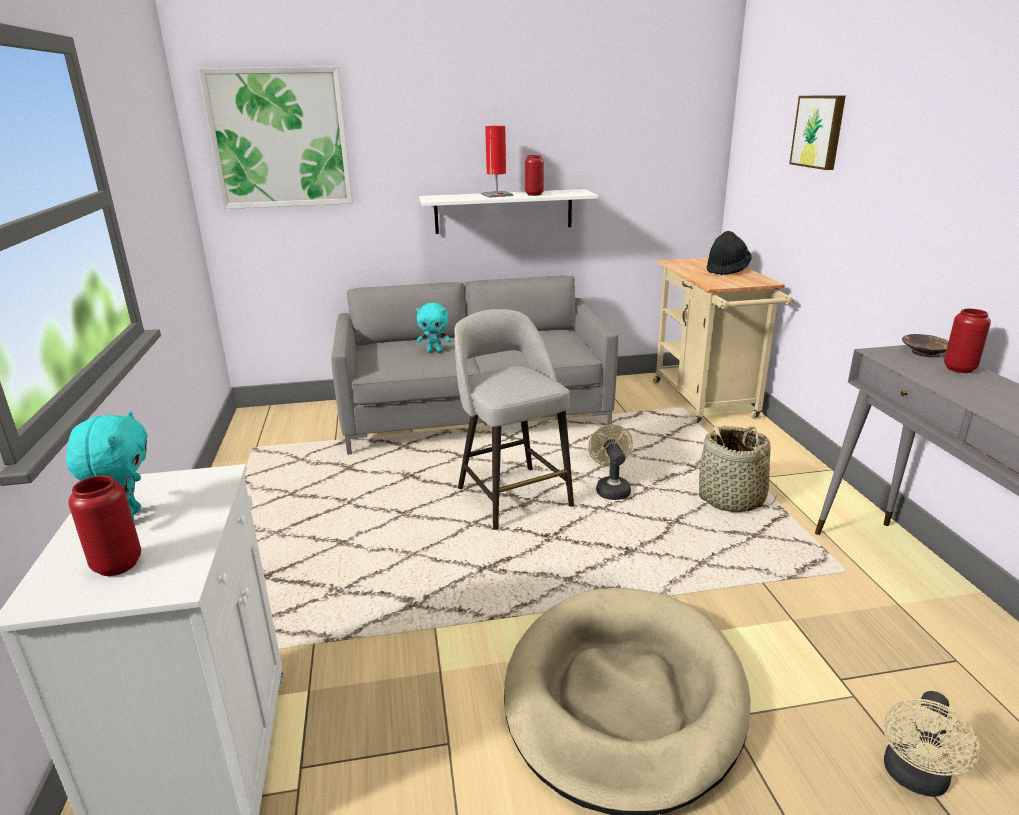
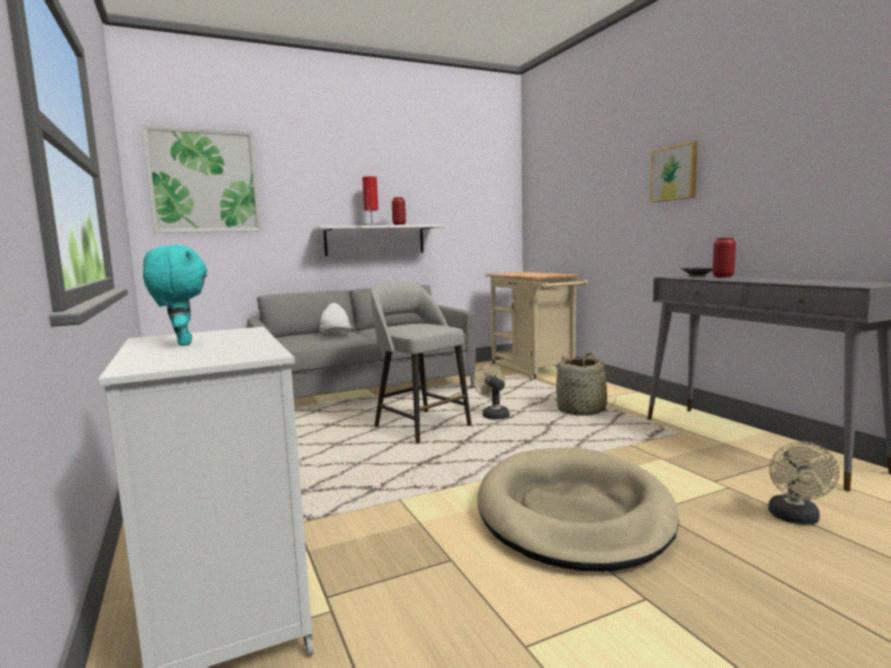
camera: 15 degrees left, 15 degrees down
red vase [68,475,141,576] -> none
turquoise plush toy [416,303,451,352] -> white hat [319,303,351,333]
black hat [707,231,752,275] -> none
picture [789,96,846,170] -> picture moved to [650,141,698,202]

